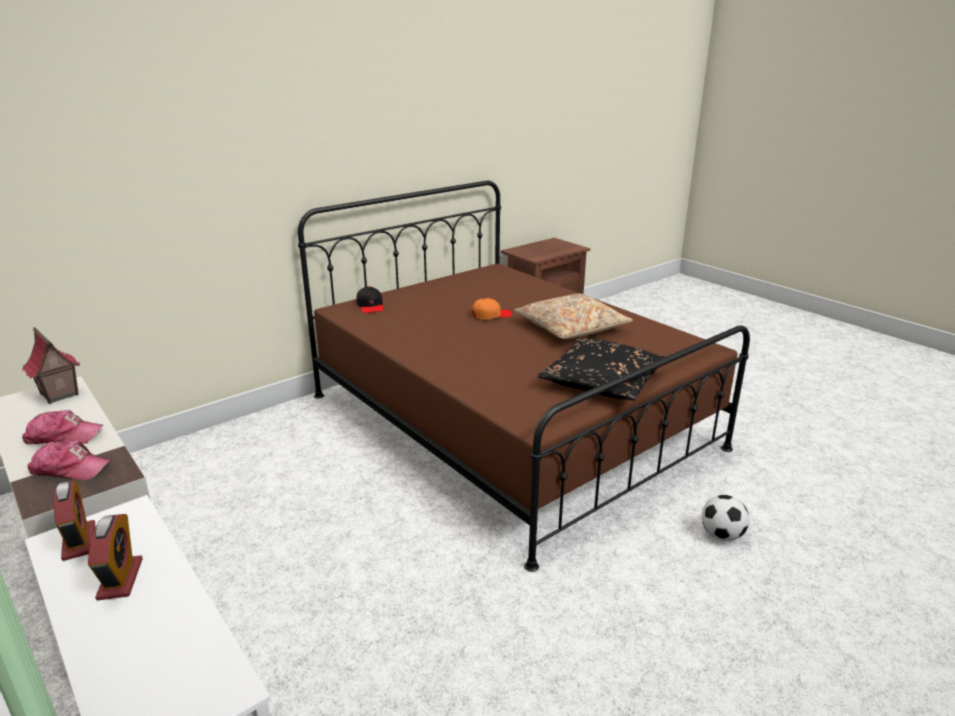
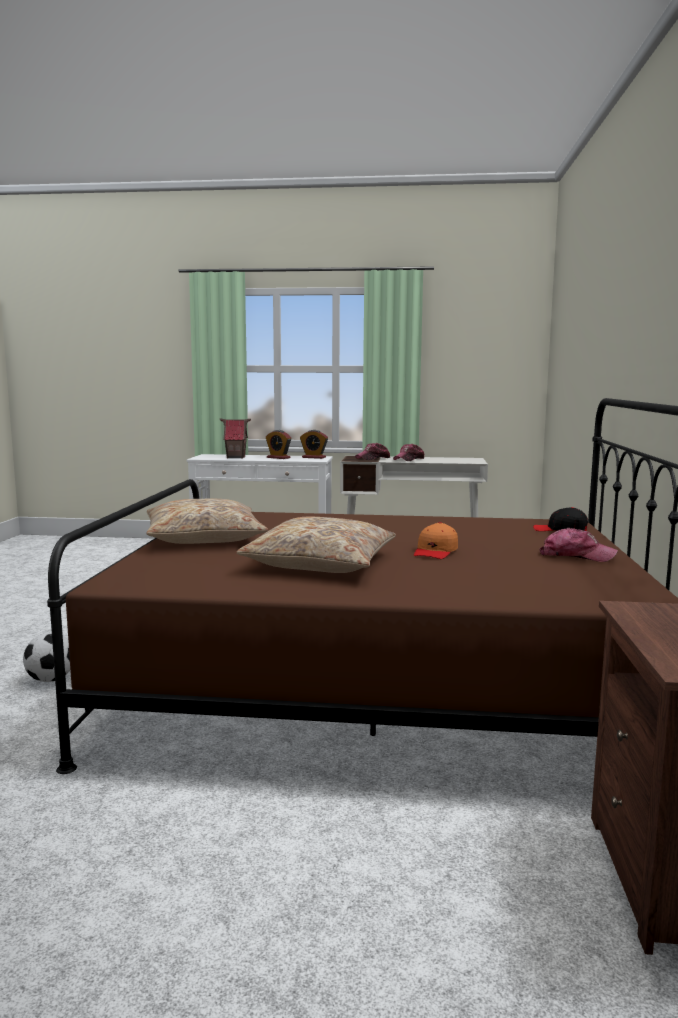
camera: 135 degrees right, 15 degrees down
toy house [22,327,80,404] -> toy house moved to [220,419,251,459]
black pillow [537,338,665,401] -> beige pillow [147,499,268,544]
none -> cap [539,528,618,562]

